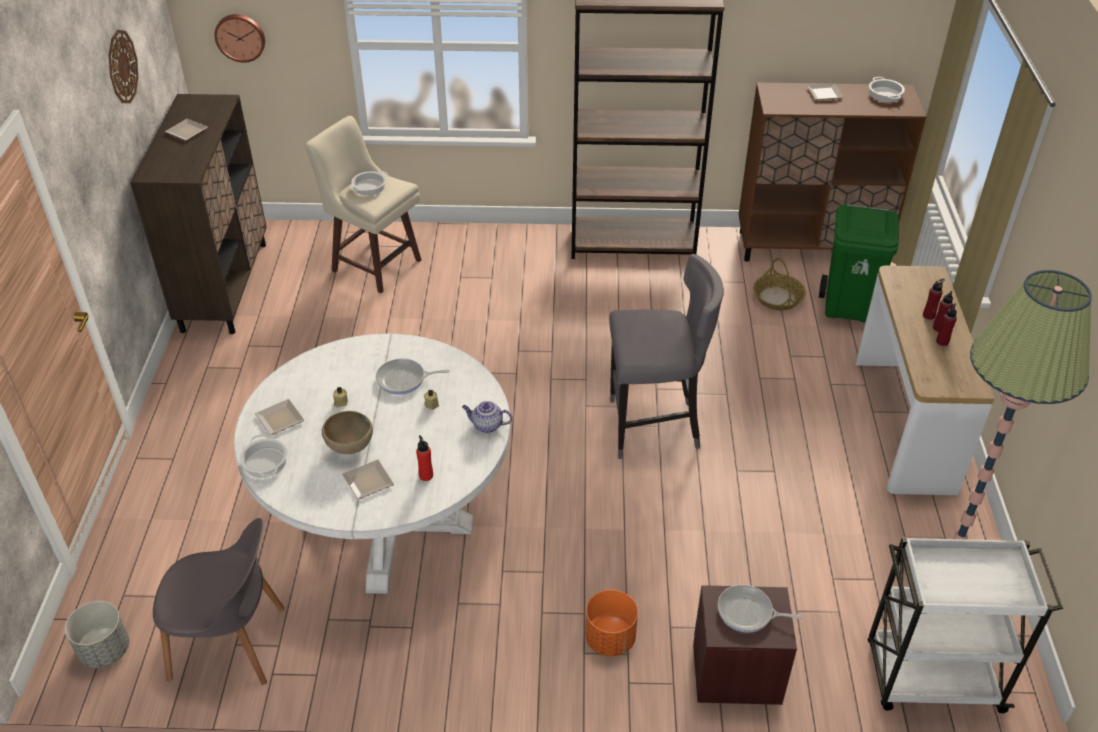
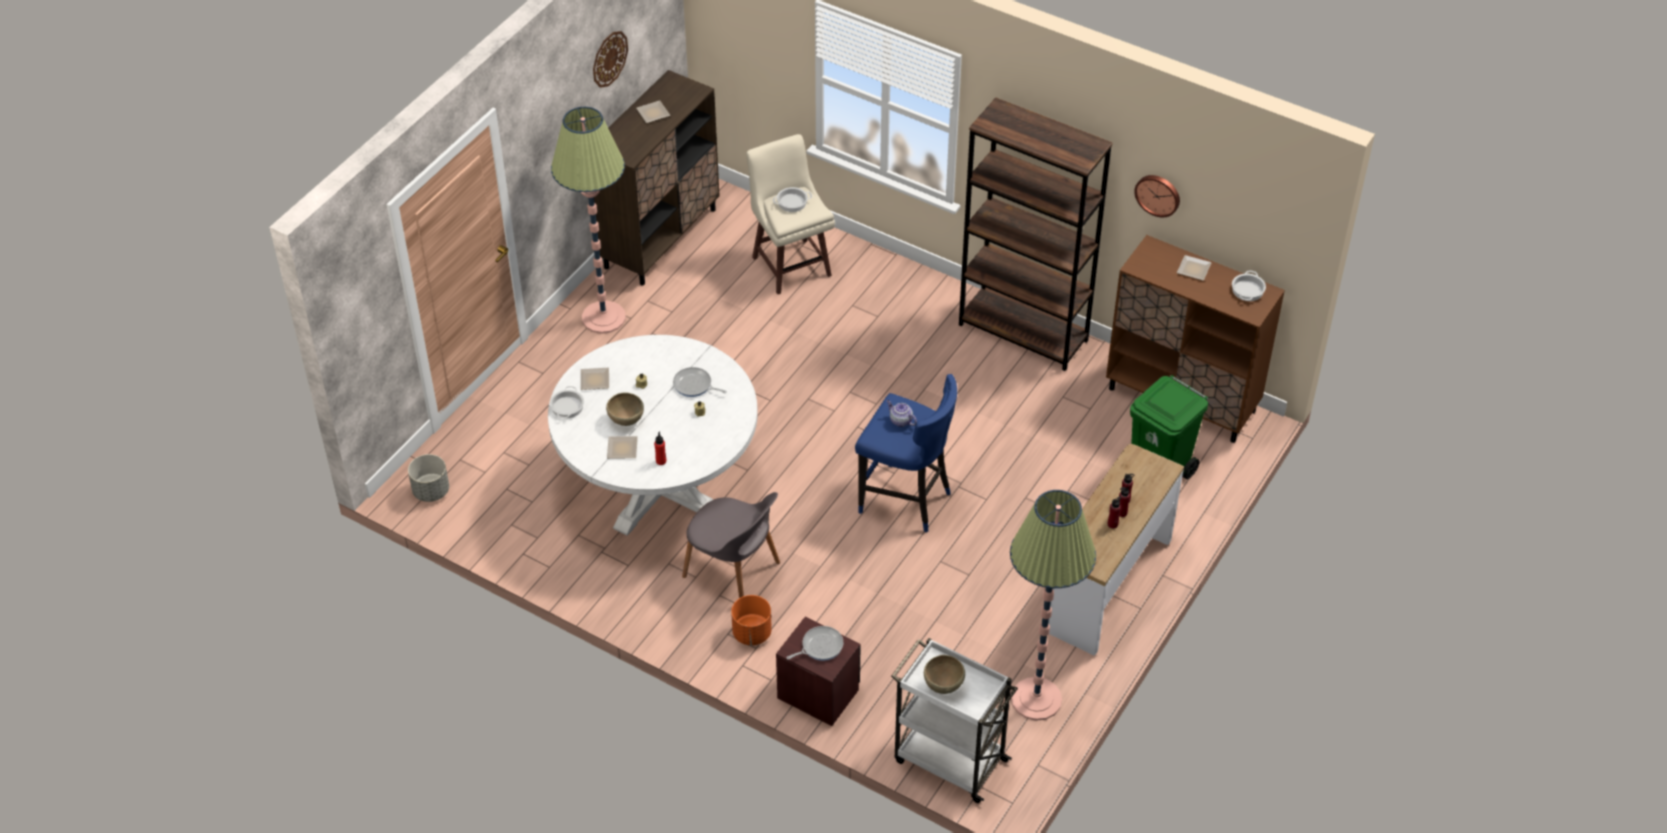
camera: 30 degrees right, 5 degrees up
grey chair [153,518,285,685] -> grey chair moved to [682,492,780,598]
wall clock [214,14,265,63] -> wall clock moved to [1134,175,1180,217]
teapot [462,401,512,433] -> teapot moved to [886,400,917,427]
grey stool [609,254,724,459] -> blue stool [855,374,957,532]
frying pan [718,585,802,633] -> frying pan turned 105 degrees clockwise [786,626,843,661]
basket [753,258,806,311] -> none
none -> floor lamp [551,107,626,334]
none -> brown bowl [924,655,965,694]

